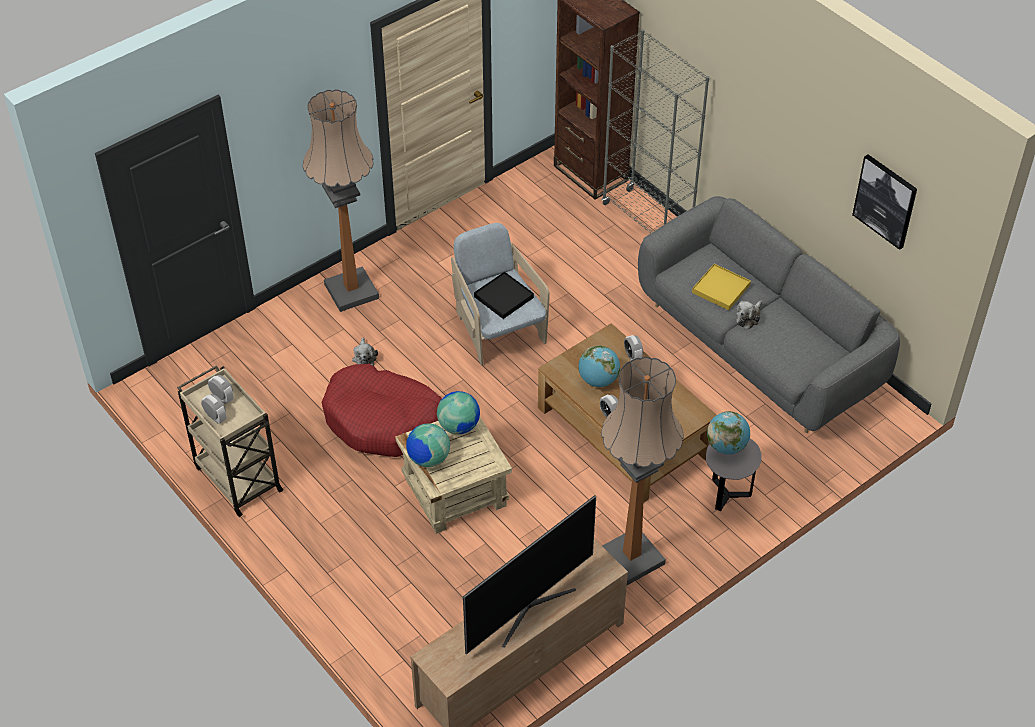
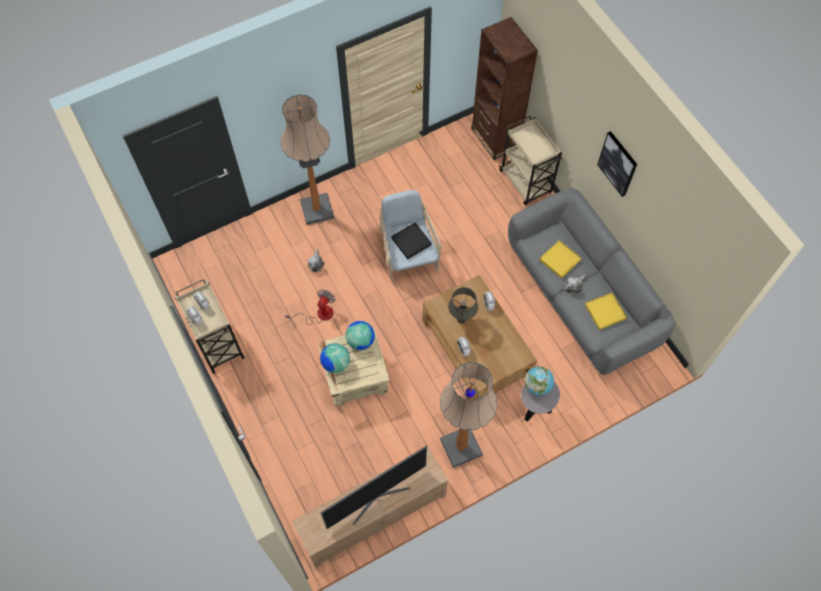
camera: 10 degrees right, 15 degrees up
red dog bed [321,364,442,457] -> fan [285,289,336,325]
globe [578,346,620,387] -> grey table lamp [448,287,478,324]
grey bookcase [602,29,709,233] -> beige cart [499,116,563,205]
picture [852,154,917,250] -> picture moved to [597,131,637,197]
none -> yellow tray [585,293,627,330]

